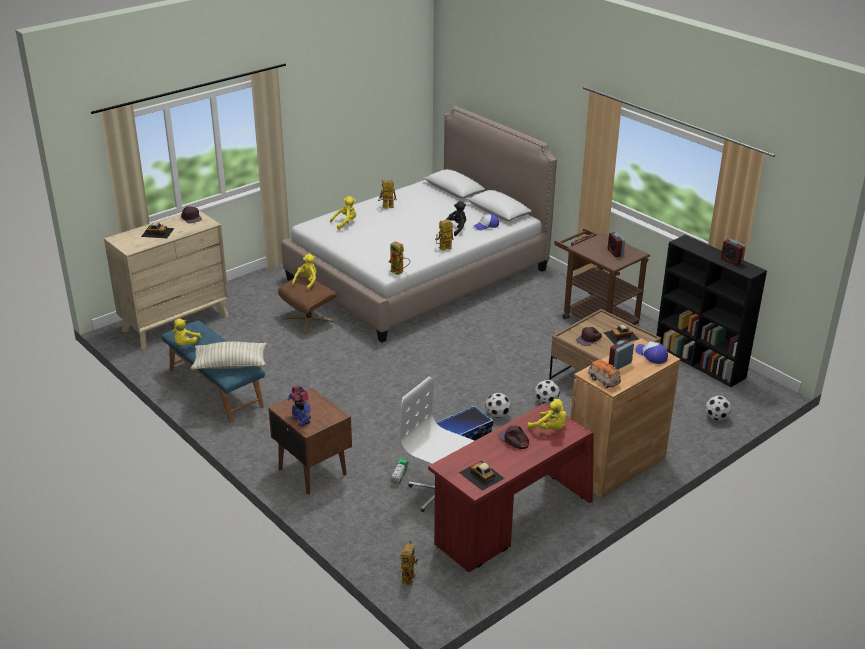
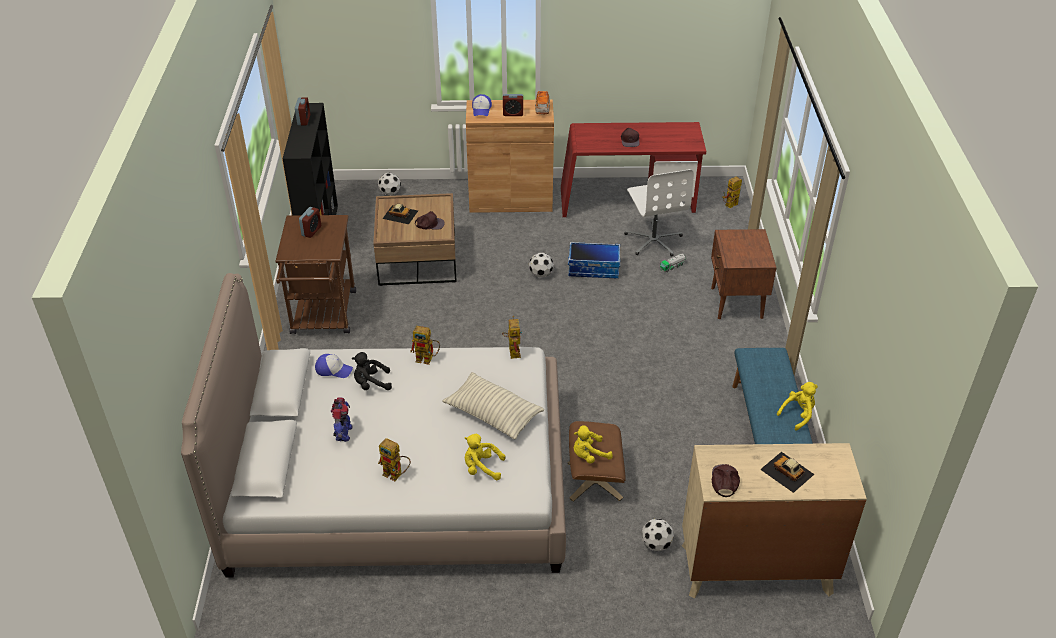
camera: 140 degrees left, 10 degrees up
pillow [191,342,267,370] -> pillow moved to [443,372,544,440]
toy robot [288,385,311,427] -> toy robot moved to [331,397,353,442]
toy car [459,461,505,491] -> none
yellow plush toy [527,399,567,430] -> none
football [535,380,560,405] -> football moved to [642,518,674,551]

